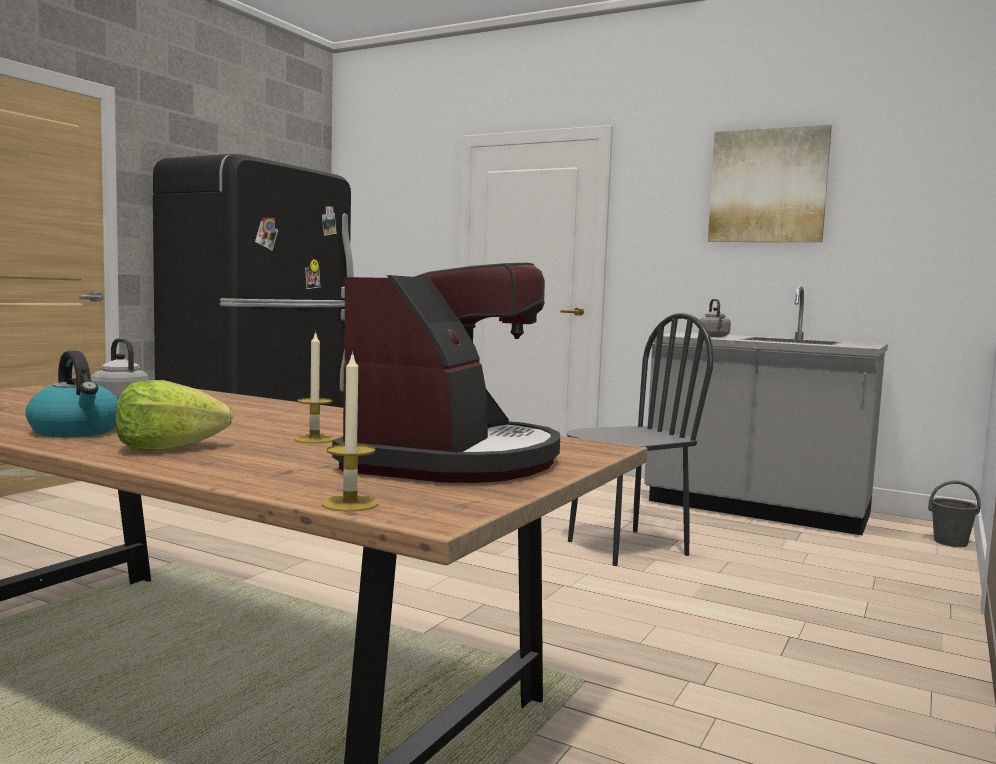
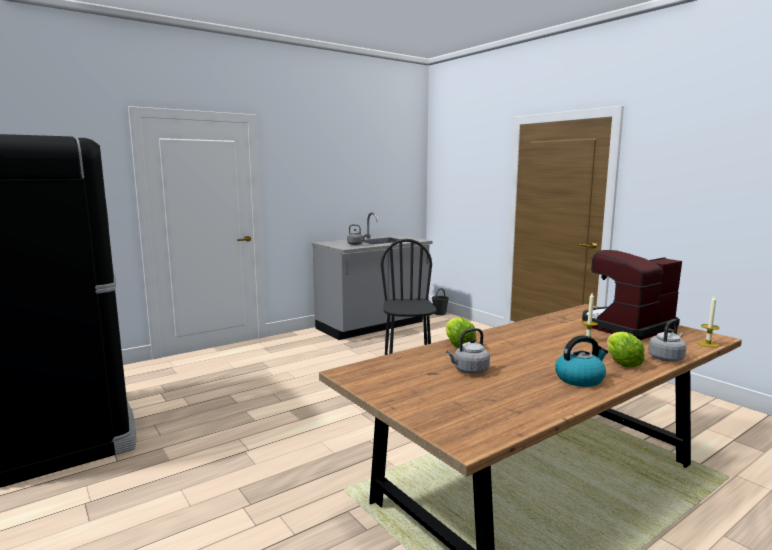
camera: 65 degrees left, 5 degrees up
coffee machine [332,263,560,483] -> coffee machine turned 75 degrees counterclockwise [582,250,682,340]
picture [708,125,832,242] -> none
none -> lettuce [446,317,477,348]
none -> grey kettle [648,319,687,362]

